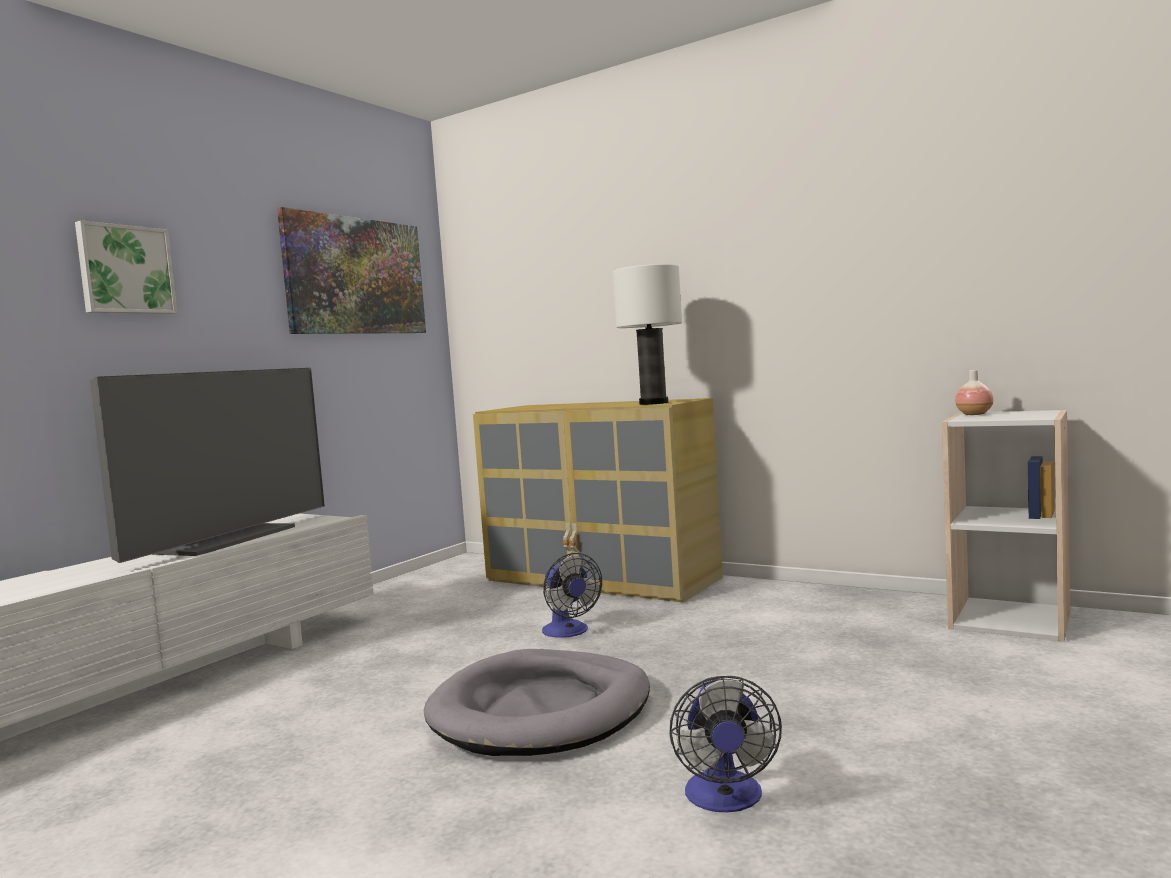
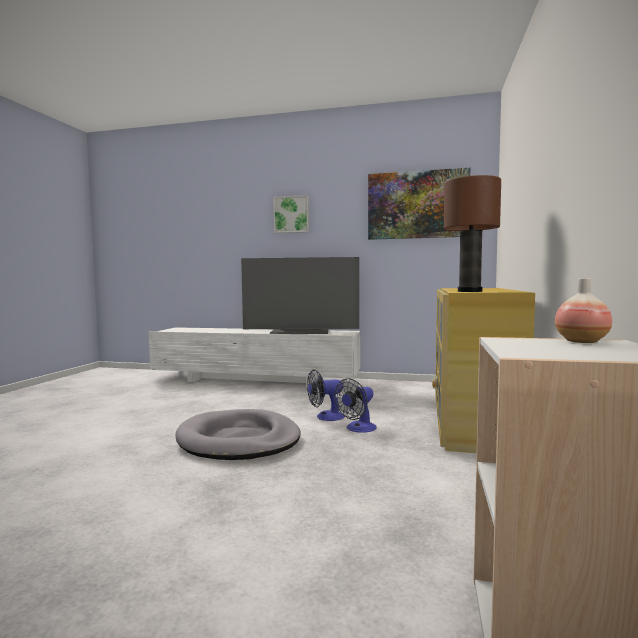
camera: 70 degrees right, 0 degrees up
white table lamp [613,264,682,405] -> brown table lamp [444,175,501,292]
fan [669,676,782,812] -> fan moved to [307,369,345,421]

